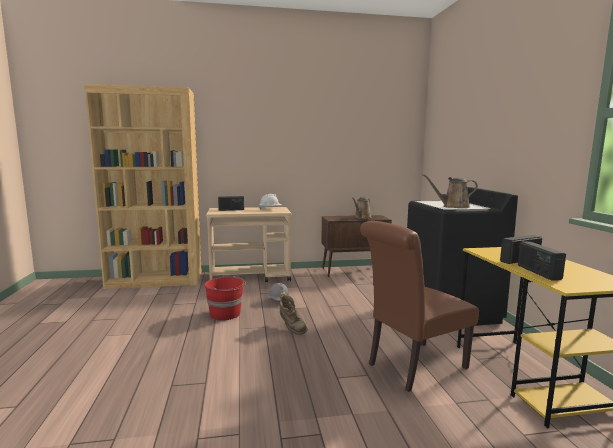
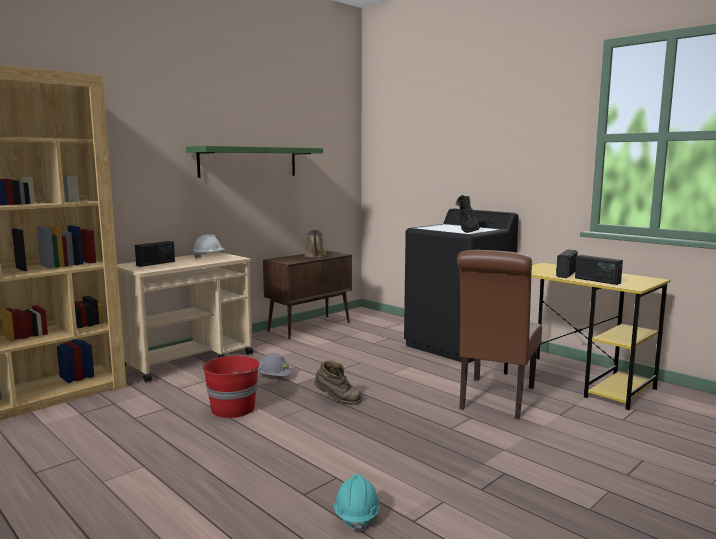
camera: 35 degrees left, 0 degrees up
brown watering can [423,174,478,208] -> black boot [455,195,480,233]
none -> green shelf [186,146,323,178]
none -> turquoise hard hat [334,474,380,533]

